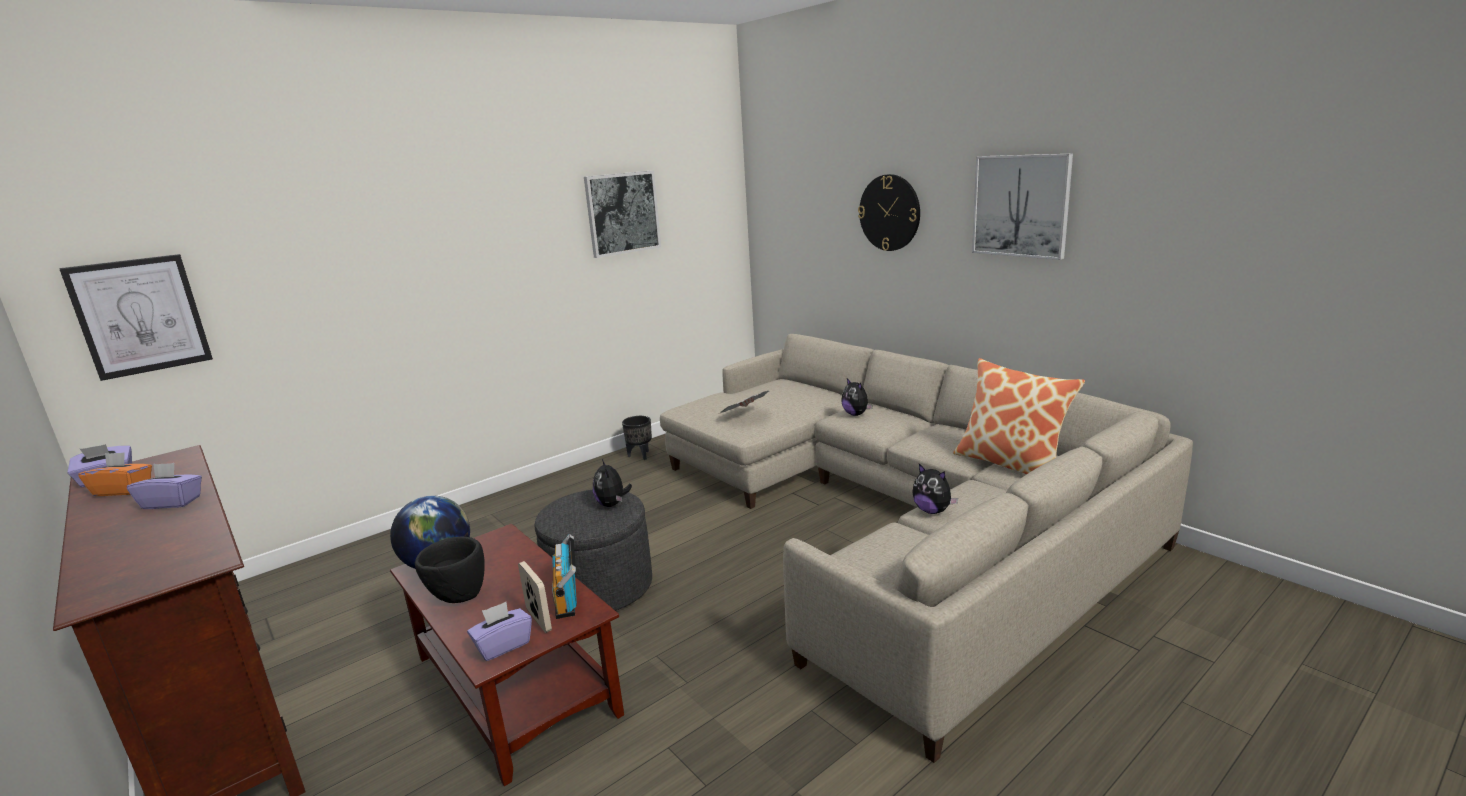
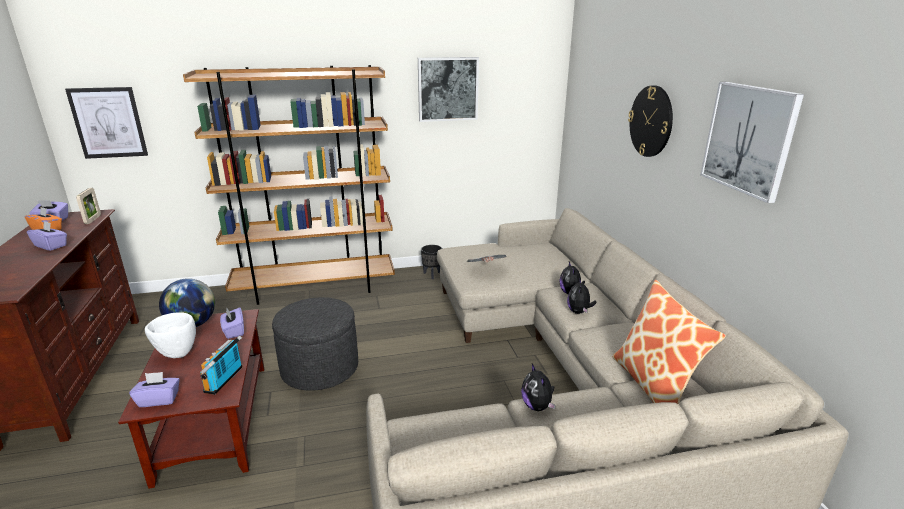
camera: 25 degrees right, 5 degrees up
black bowl [415,537,485,603] -> white bowl [145,312,196,358]
picture frame [518,561,552,633] -> picture frame moved to [76,188,101,224]
plush toy [593,459,632,507] -> plush toy moved to [567,277,596,314]
none -> brown bookcase [183,65,395,305]
none -> purple tissue box [220,307,244,339]

